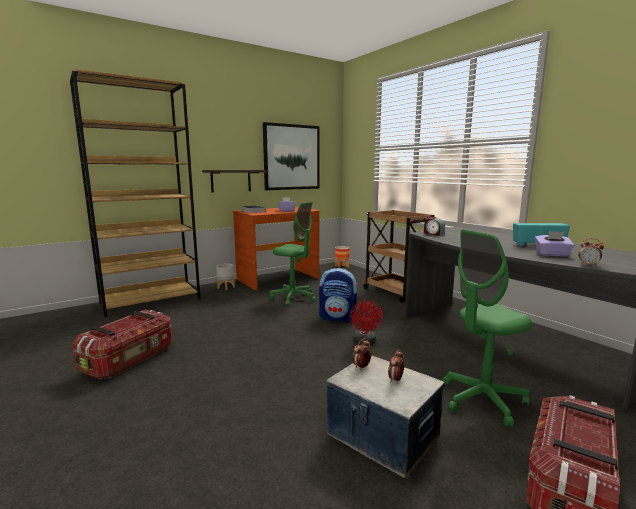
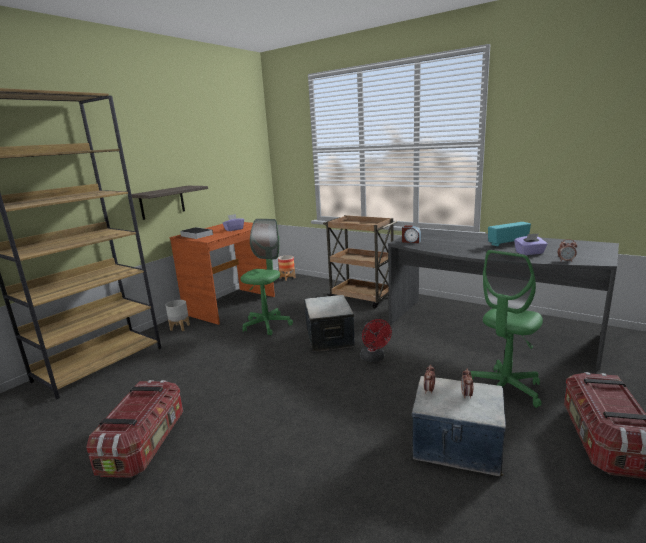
camera: 20 degrees left, 5 degrees up
picture [263,122,320,190] -> none
green office chair [270,201,316,306] -> green office chair turned 75 degrees counterclockwise [241,219,293,335]
backpack [319,268,359,322] -> storage box [304,295,355,352]

